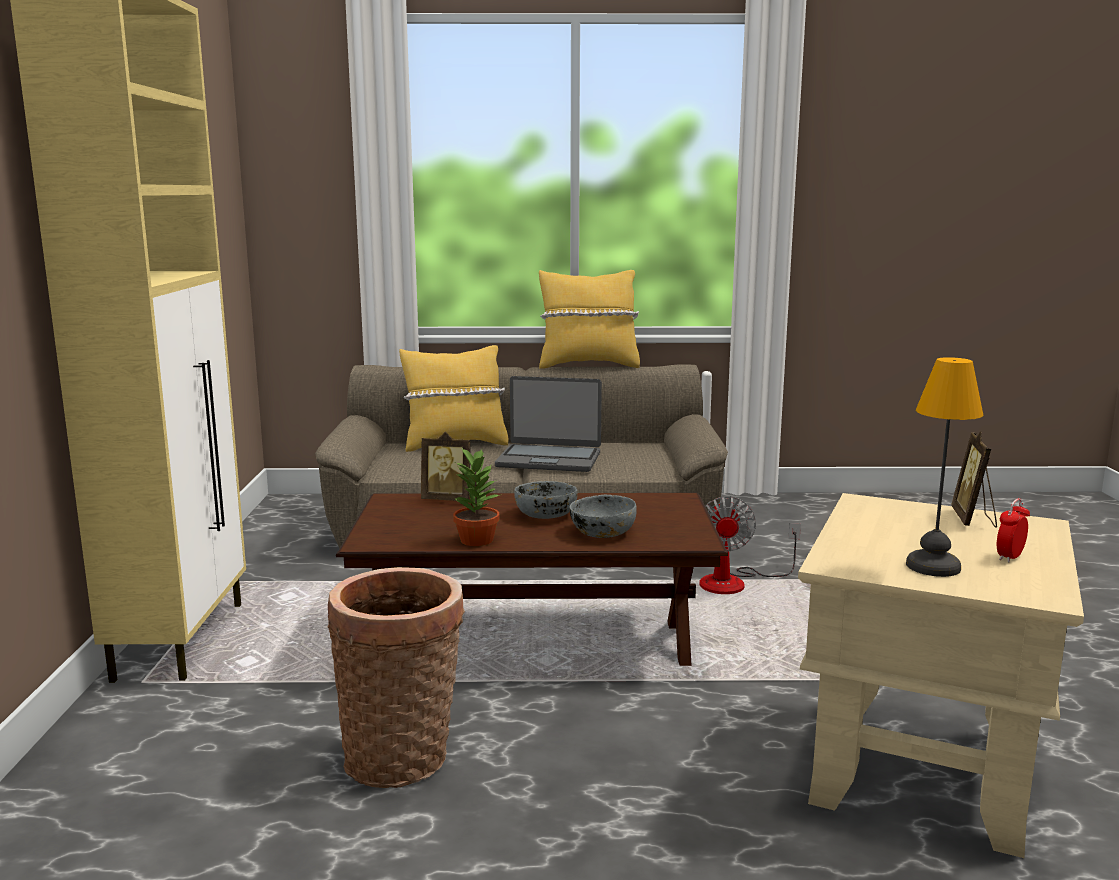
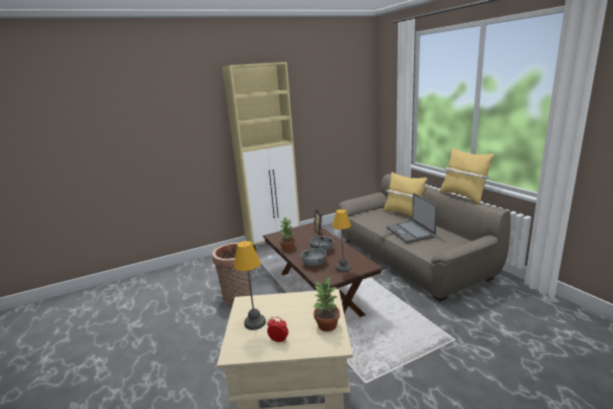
camera: 65 degrees right, 5 degrees up
fan [699,496,801,594] -> none
picture frame [951,431,997,528] -> potted plant [314,277,340,332]
none -> table lamp [332,209,351,272]

